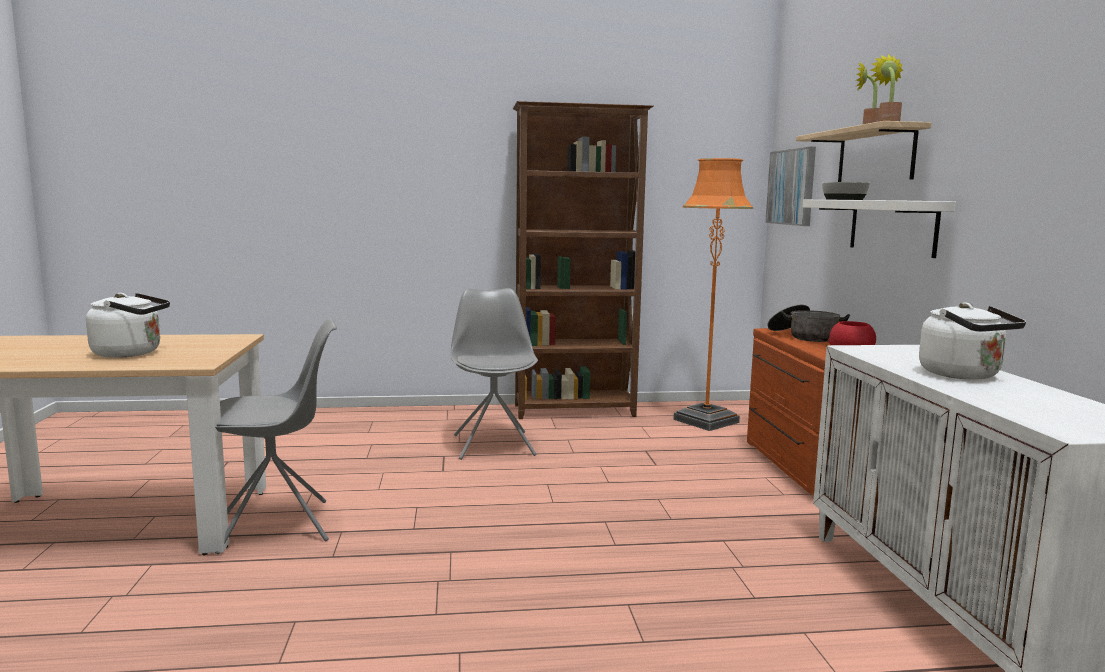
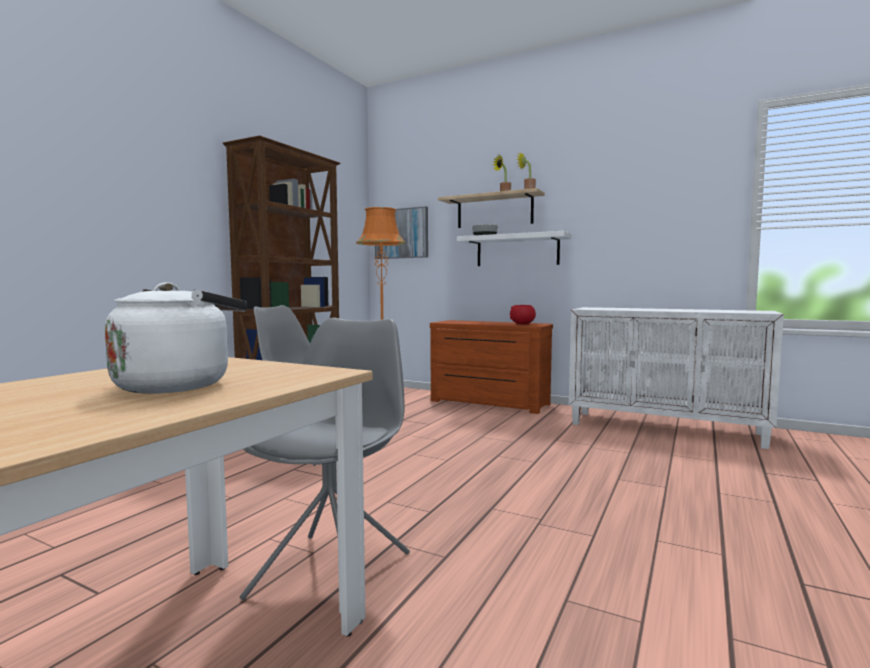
camera: 55 degrees left, 5 degrees down
cooking pot [767,305,850,342] -> none
white kettle [919,302,1026,380] -> none

